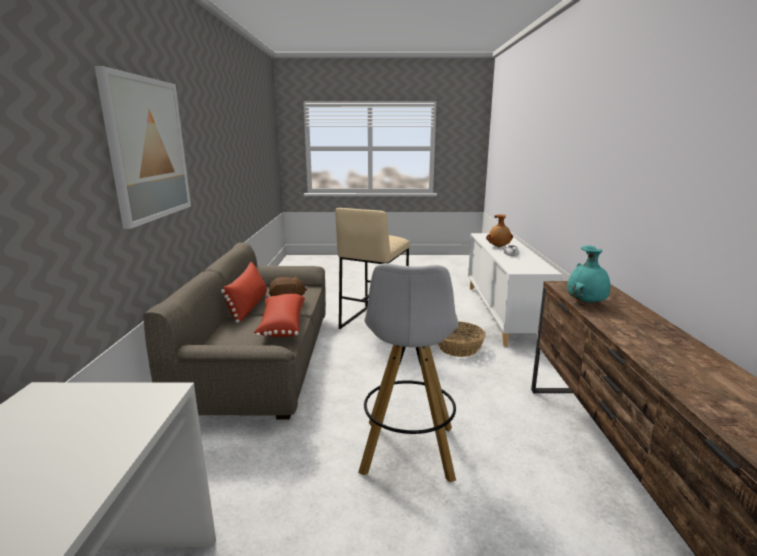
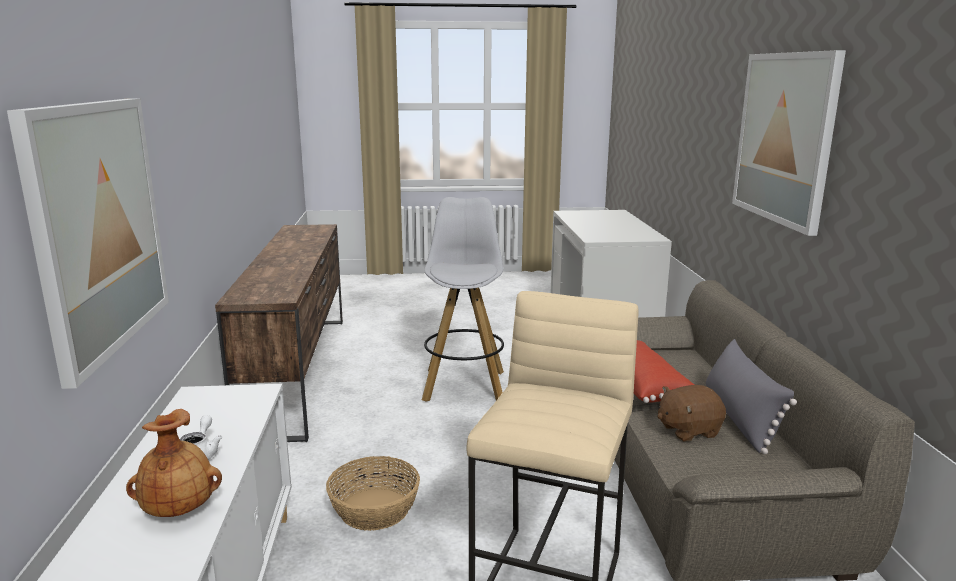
camera: 175 degrees right, 0 degrees up
red pillow [221,262,267,323] -> grey pillow [706,339,797,454]
turquoise vase [567,245,610,303] -> none
none -> picture [7,98,169,389]

